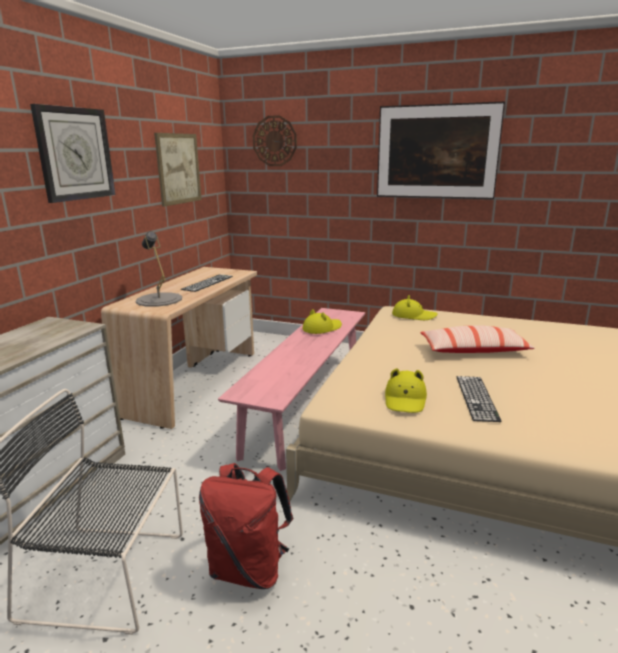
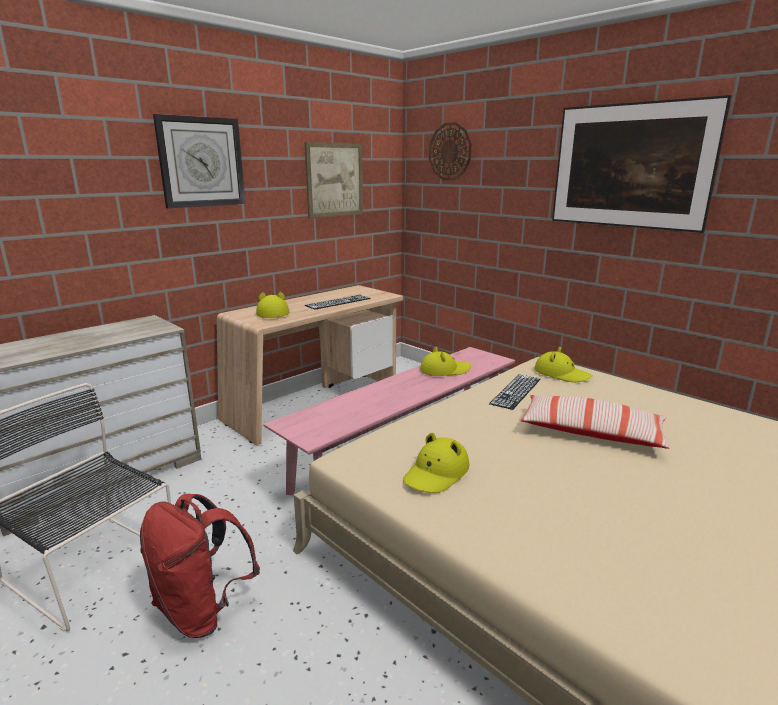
camera: 25 degrees right, 0 degrees up
grey table lamp [135,231,182,307] -> yellow hat [256,292,289,318]
keyboard [456,376,502,422] -> keyboard moved to [489,374,540,410]

